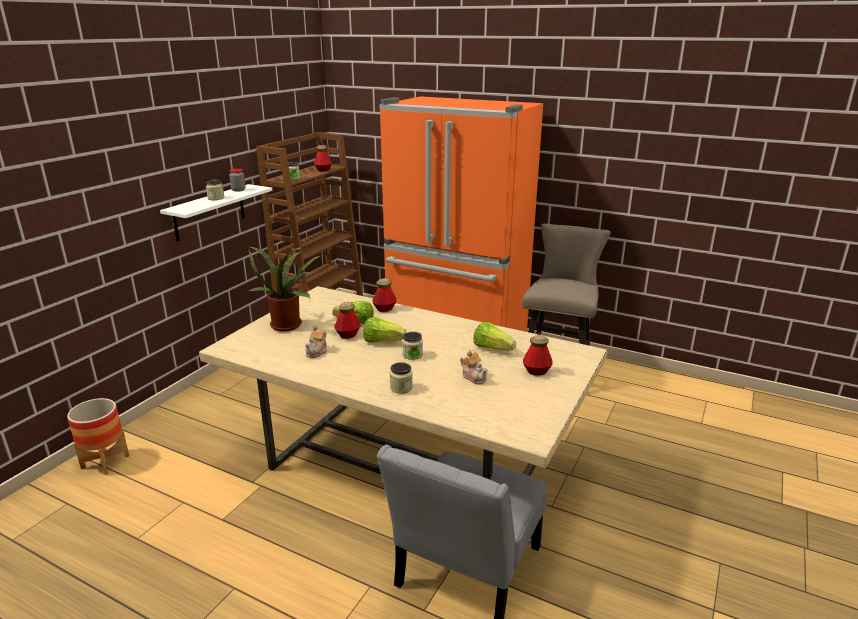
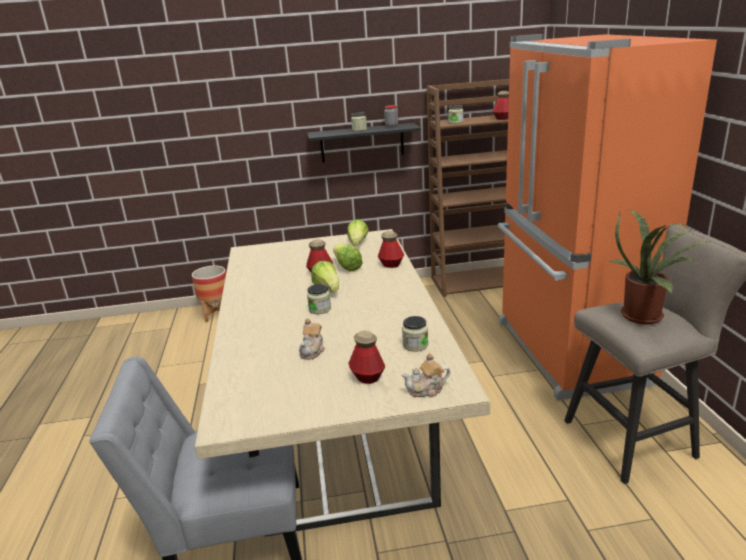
camera: 55 degrees right, 0 degrees up
white shelf [160,184,272,242] -> black shelf [307,123,421,163]
potted plant [248,246,322,332] -> potted plant moved to [610,209,711,325]
teapot [305,325,327,358] -> teapot moved to [402,353,450,397]
jar [389,362,413,394] -> jar moved to [402,316,428,352]
lettuce [473,322,516,351] -> lettuce moved to [347,219,369,246]

